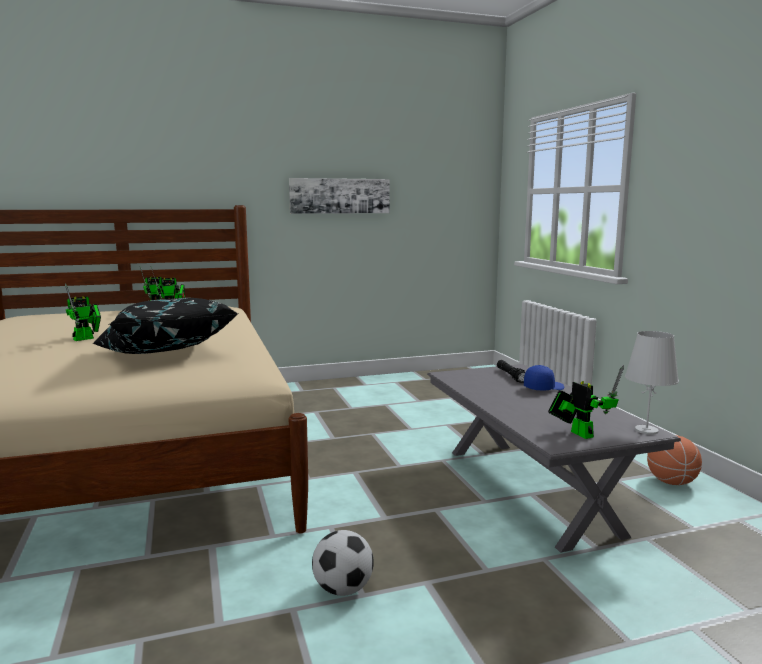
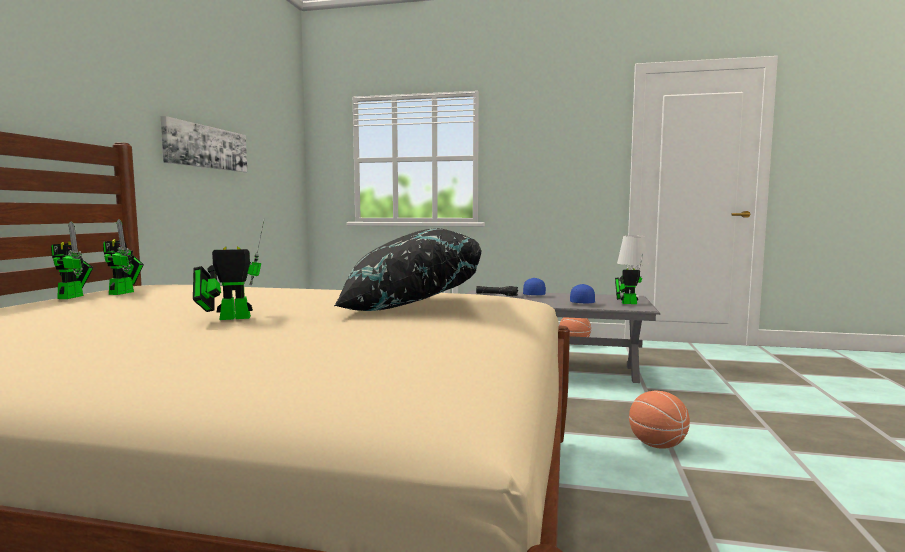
camera: 60 degrees left, 5 degrees down
toy robot [65,283,101,341] -> toy robot turned 90 degrees counterclockwise [193,220,264,320]
football [312,530,374,596] -> basketball [629,391,690,448]
none -> blue cap [570,284,596,304]

